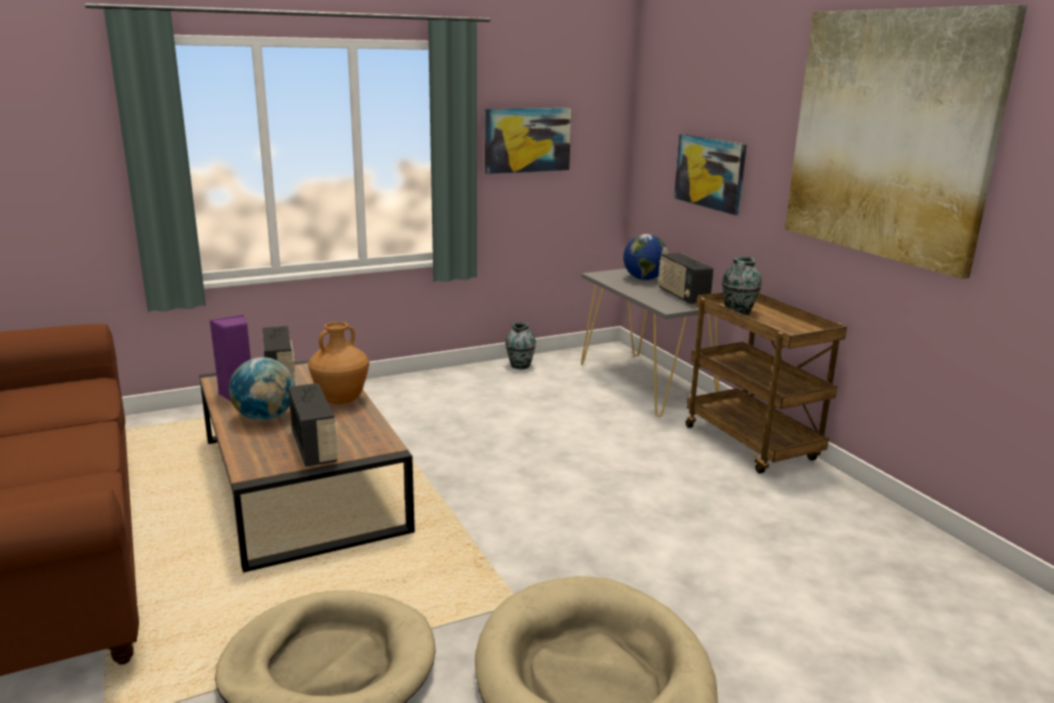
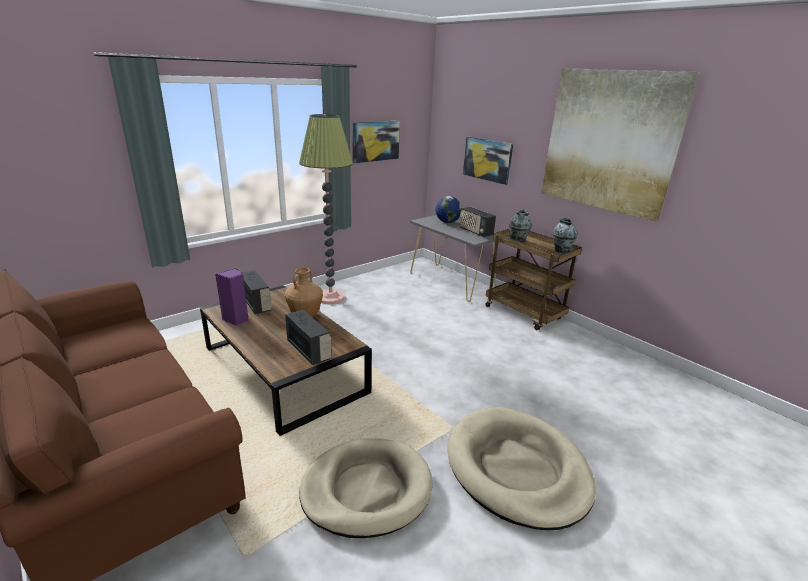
camera: 15 degrees left, 5 degrees up
globe [229,357,295,421] -> none
vase [505,323,536,369] -> vase moved to [553,218,577,253]
none -> floor lamp [299,114,353,304]

